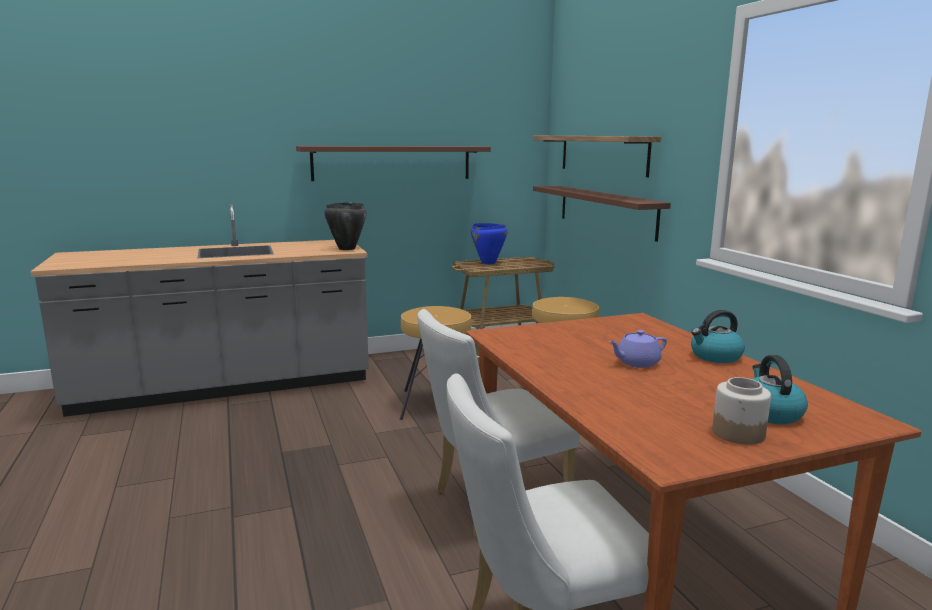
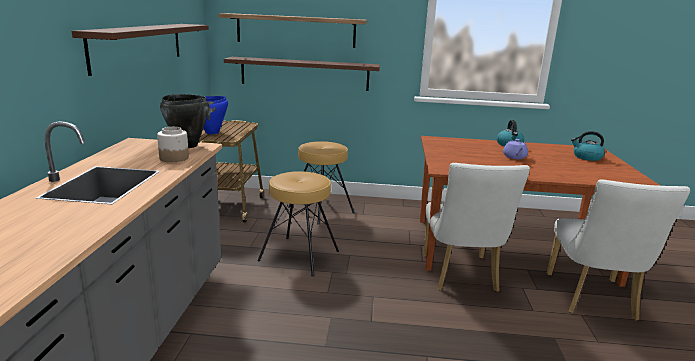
camera: 65 degrees left, 5 degrees up
jar [712,377,771,445] -> jar moved to [157,127,189,162]

